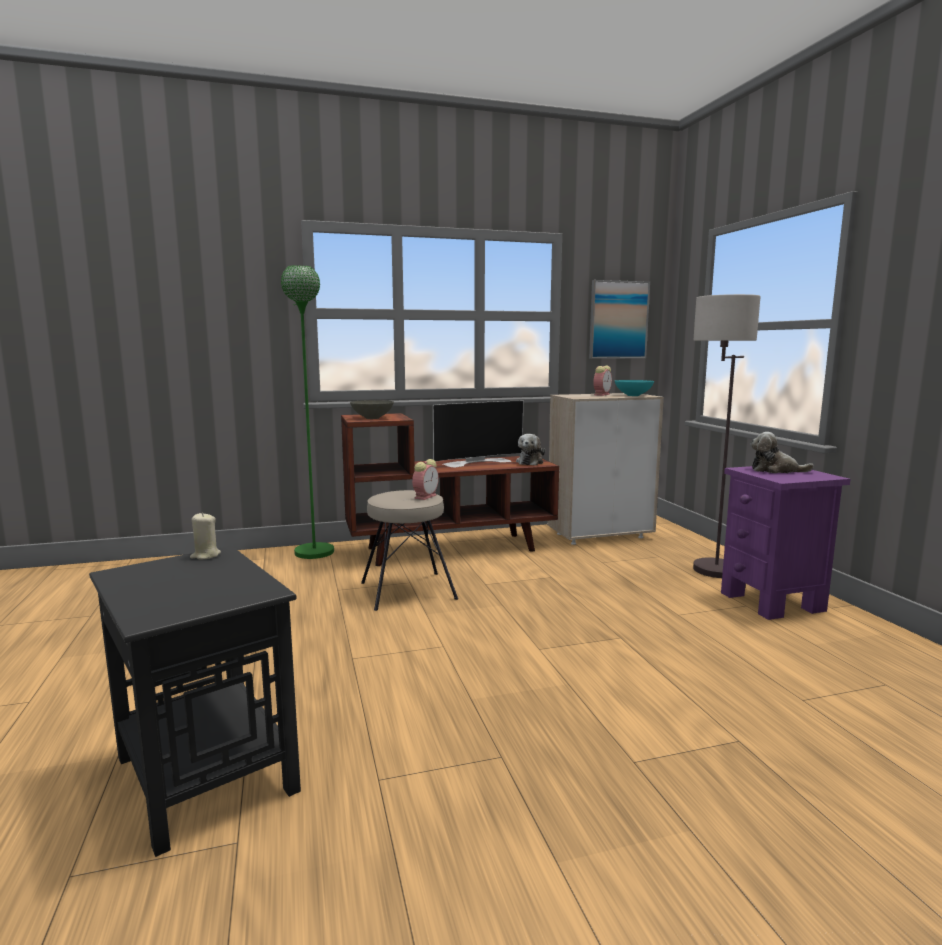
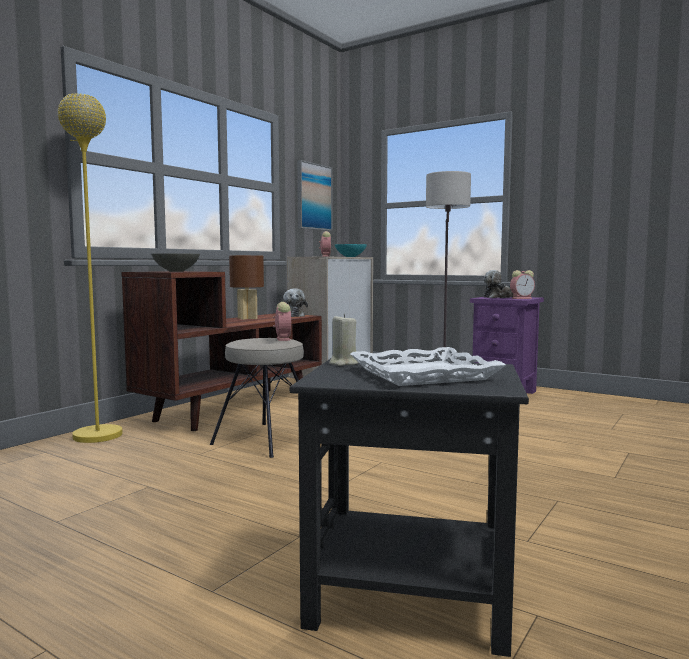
camera: 40 degrees left, 5 degrees down
green floor lamp [281,265,334,559] -> yellow floor lamp [58,93,123,443]
television [433,401,523,467] -> brown table lamp [229,255,264,320]
none -> white tray [350,347,506,386]
none -> alarm clock [510,270,535,299]

